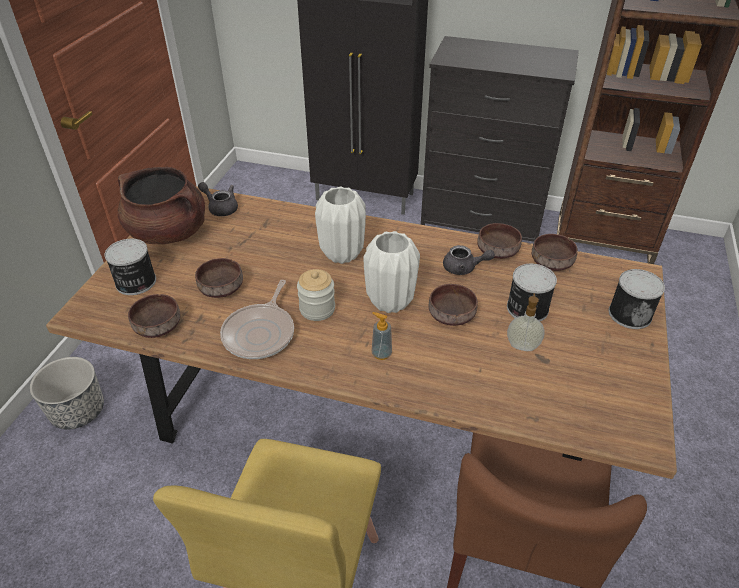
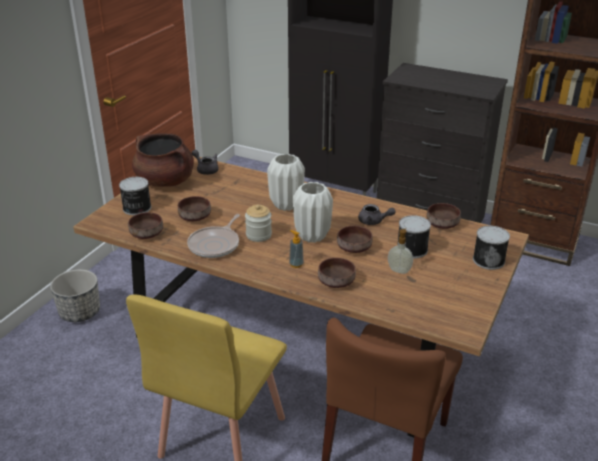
camera: 10 degrees right, 10 degrees down
brown bowl [477,223,522,259] -> brown bowl moved to [318,258,356,288]

